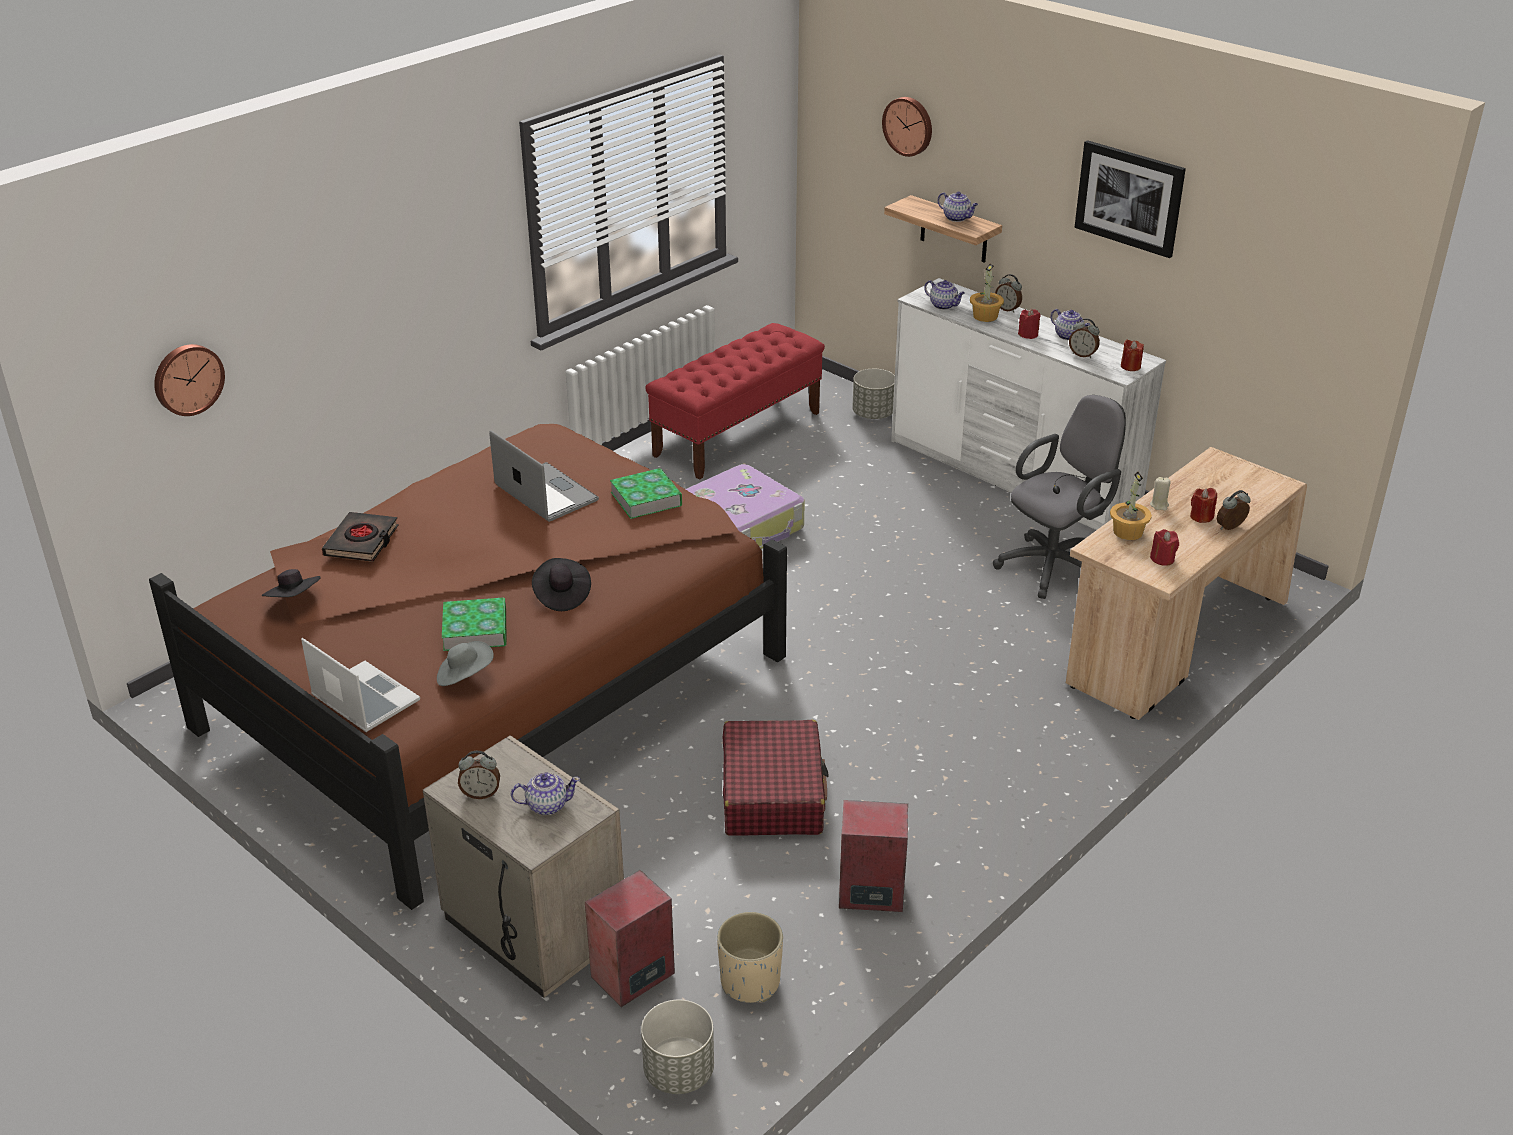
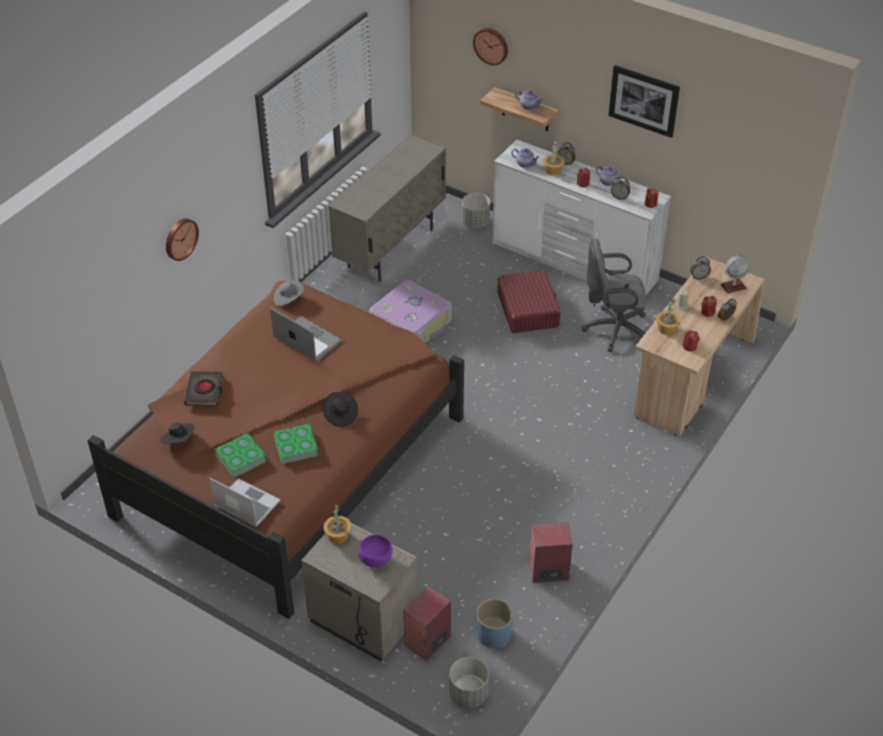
camera: 10 degrees left, 10 degrees up
wall clock [154,344,225,416] -> wall clock moved to [166,219,199,261]
grey hat [437,641,494,686] -> grey hat moved to [274,280,304,306]
alarm clock [458,751,500,799] -> alarm clock moved to [690,256,711,279]
teapot [511,772,580,815] -> purple bowl [358,535,392,568]
book [610,468,682,519] -> book moved to [215,433,267,478]
red bench [645,323,825,480] -> beige cabinet [328,134,446,282]
beige planter [717,912,783,1003] -> blue planter [477,598,514,648]
red suitcase [723,720,829,836] -> red suitcase moved to [497,270,561,333]
grey office chair [993,395,1126,599] -> grey office chair turned 135 degrees counterclockwise [582,239,646,352]
none -> potted plant [323,503,352,544]
none -> globe [720,255,750,294]

